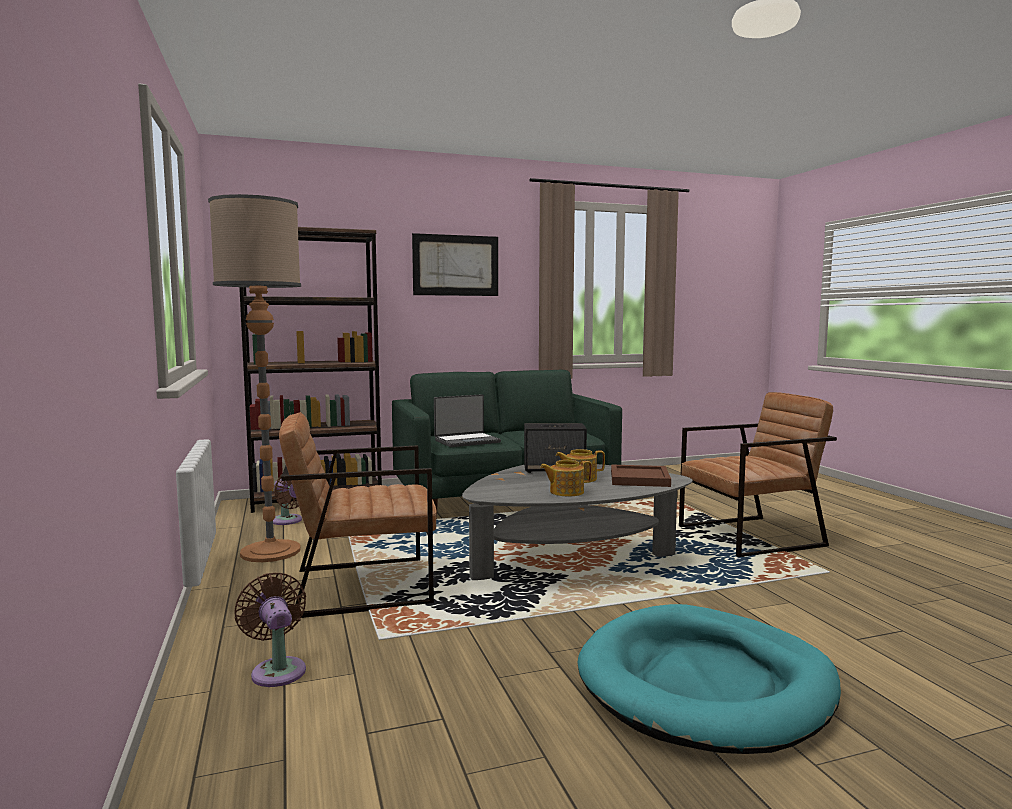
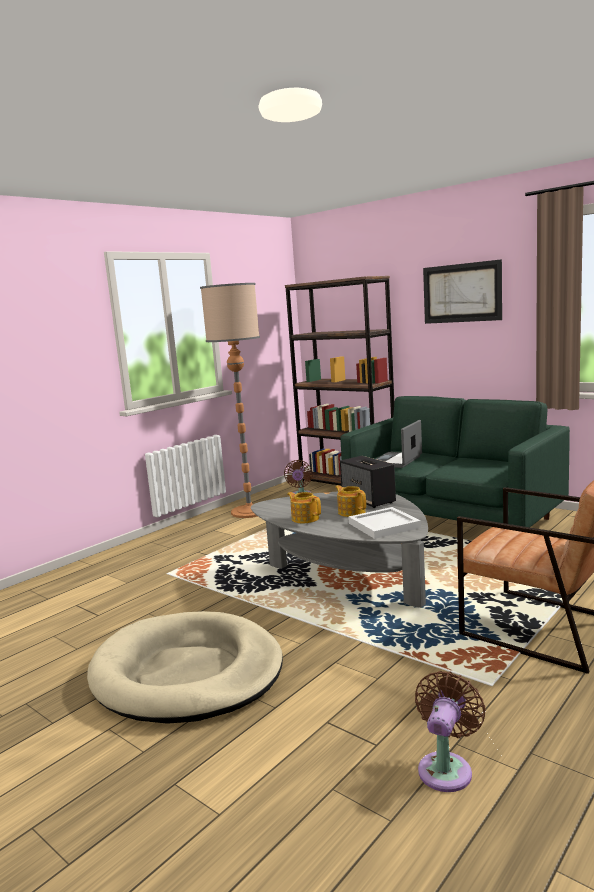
camera: 60 degrees right, 5 degrees up
brown fan [235,573,306,687] -> brown fan moved to [415,671,486,792]
brown armchair [279,412,437,618] -> none
laptop [434,394,501,447] -> laptop turned 90 degrees clockwise [376,420,422,468]
turquoise dog bed [577,604,841,754] -> beige dog bed [87,611,283,724]
brown tray [611,464,671,487] -> white tray [349,507,421,539]

